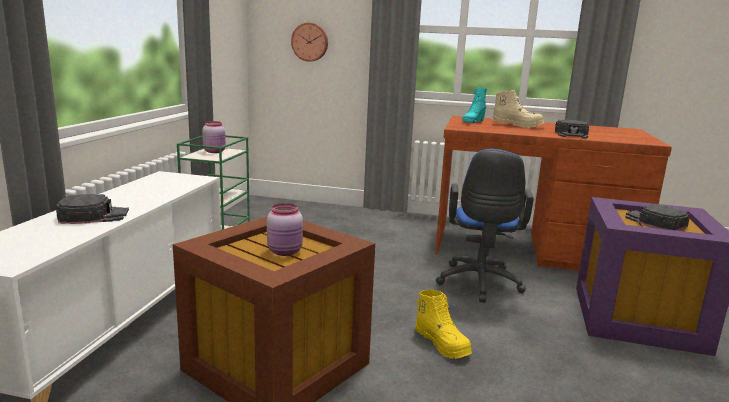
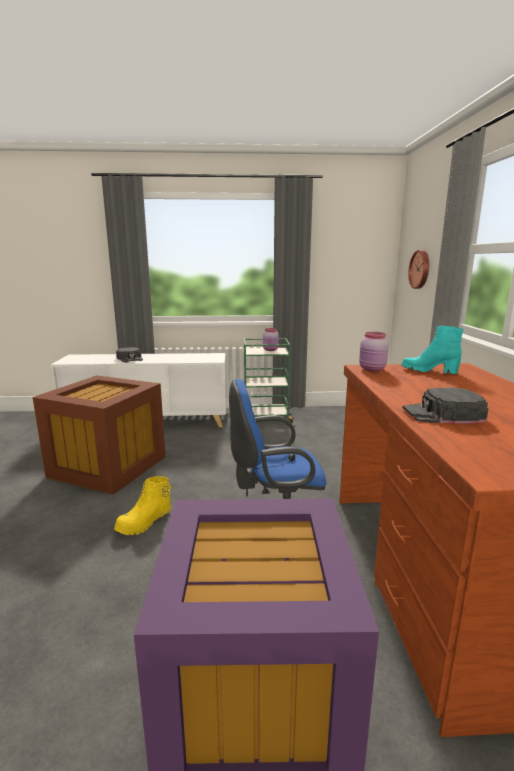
camera: 75 degrees right, 0 degrees up
pink jar [267,203,303,256] -> pink jar moved to [359,332,389,371]
beige boot [492,90,544,128] -> none
black cap [625,204,690,231] -> none

